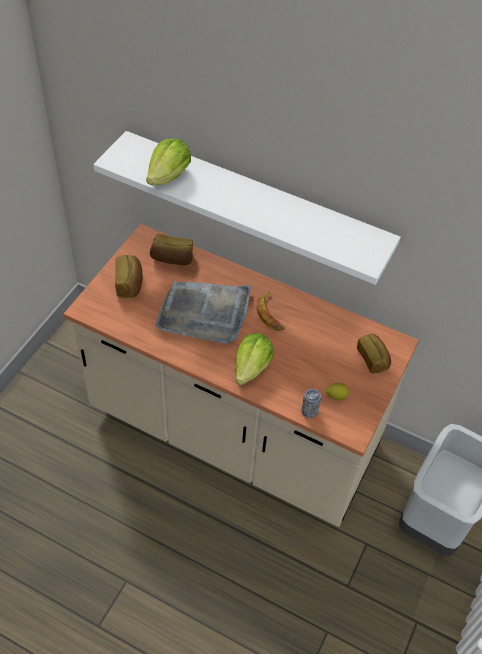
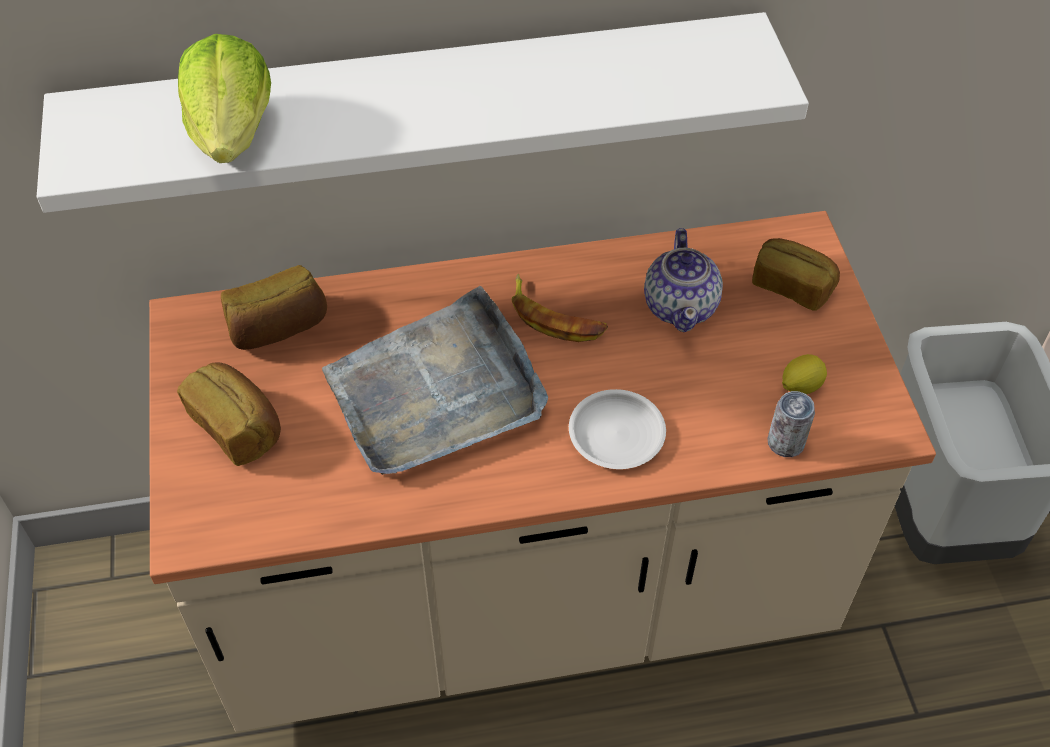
camera: 35 degrees left, 0 degrees up
lettuce [235,333,274,385] -> white plate [569,389,666,469]
none -> teapot [644,228,723,332]

